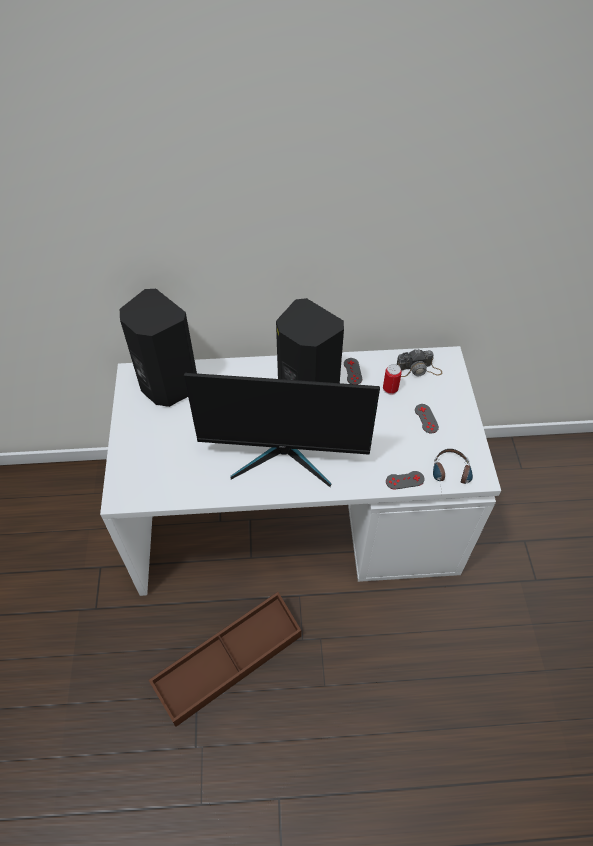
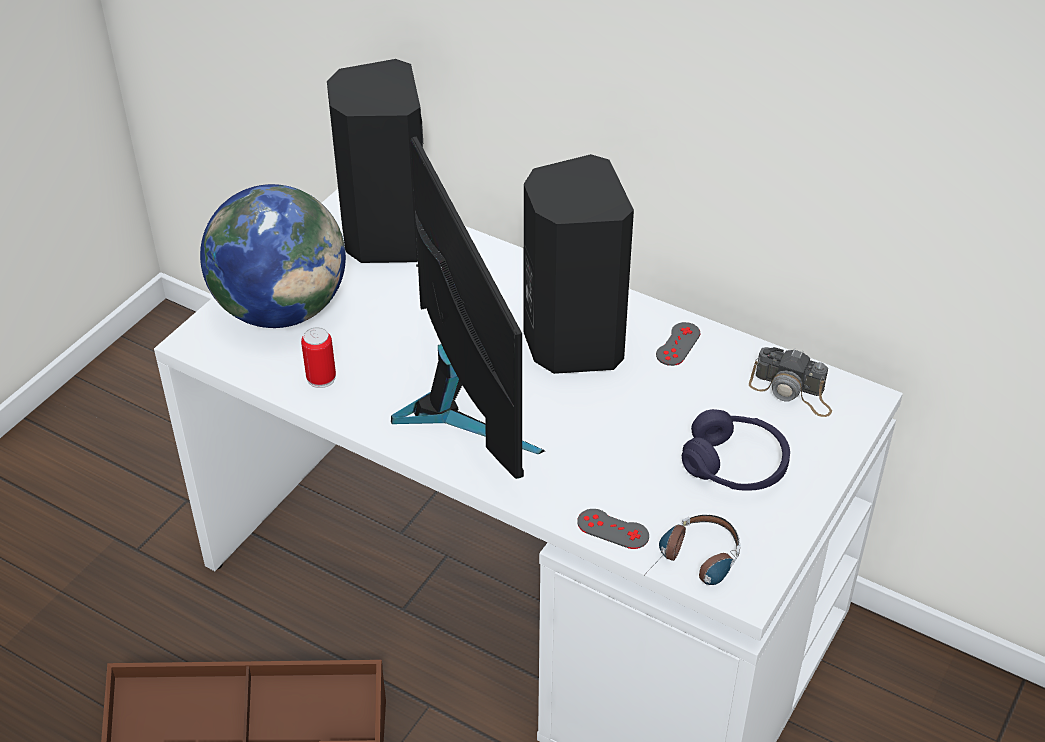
camera: 35 degrees right, 10 degrees down
monitor [184,373,380,487] -> monitor turned 150 degrees counterclockwise [391,137,545,479]
can [383,364,402,395] -> can moved to [301,327,336,388]
grey game controller [415,404,439,434] -> purple headphones [682,409,790,491]
none -> globe [200,184,346,328]

